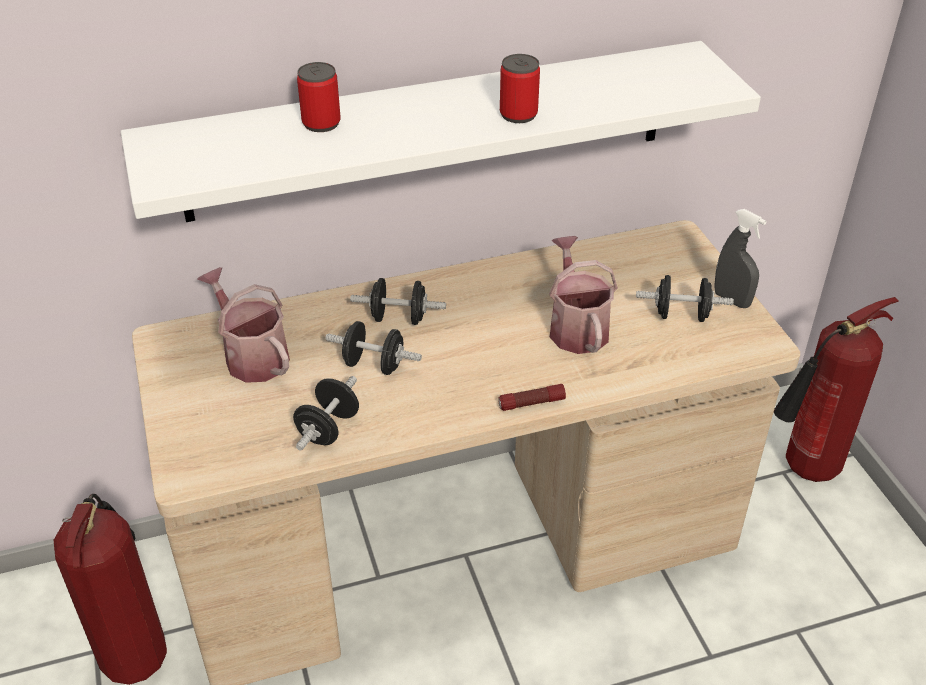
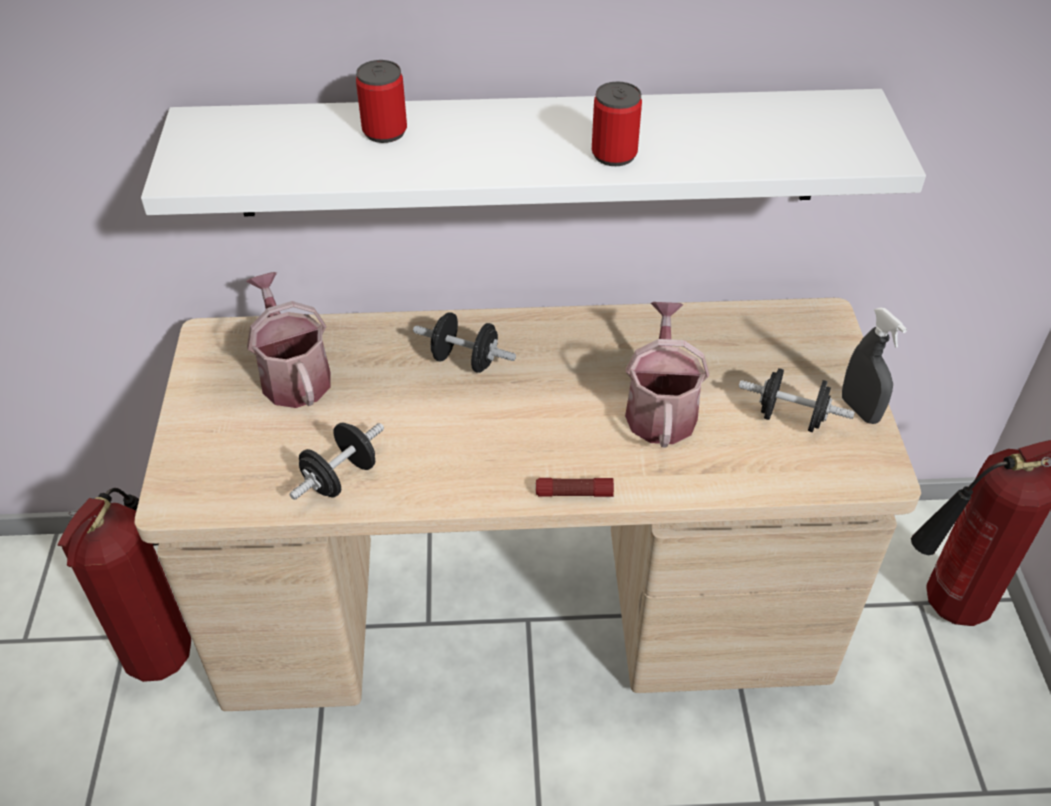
camera: 15 degrees right, 5 degrees up
black dumbbell [326,321,422,375] -> none

